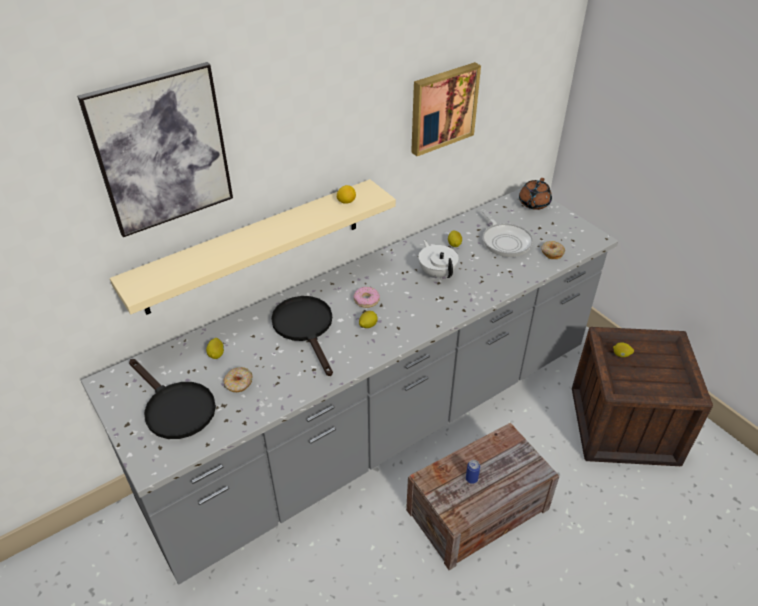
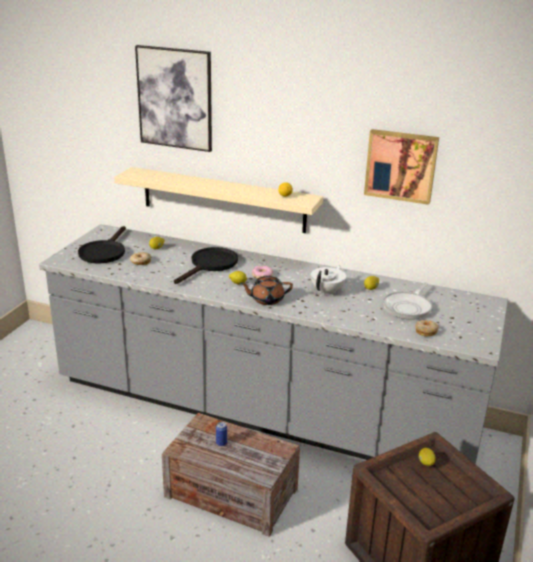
camera: 55 degrees right, 15 degrees down
brown teapot [519,178,552,210] -> brown teapot moved to [240,276,293,305]

